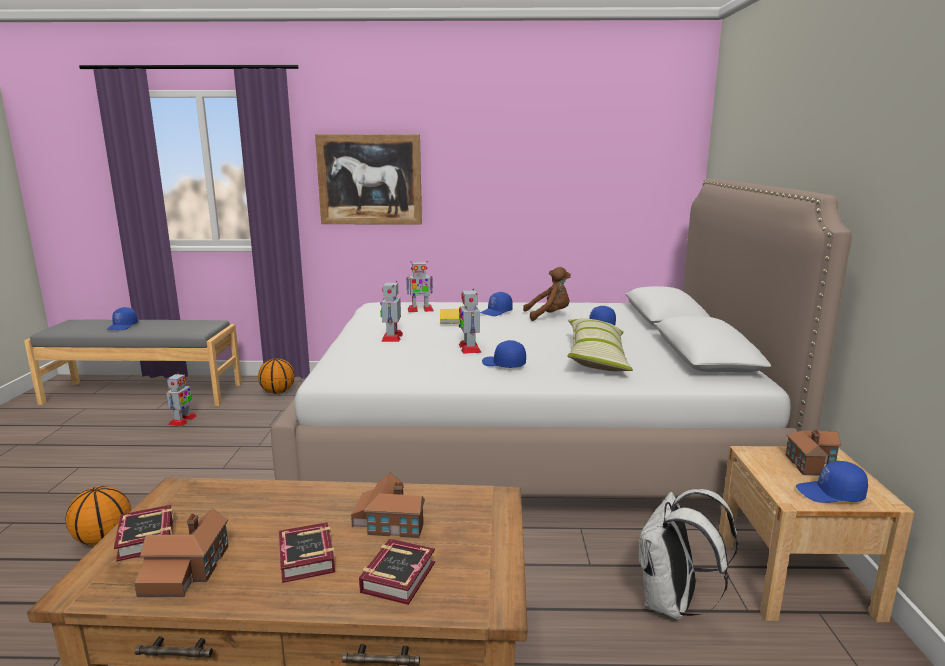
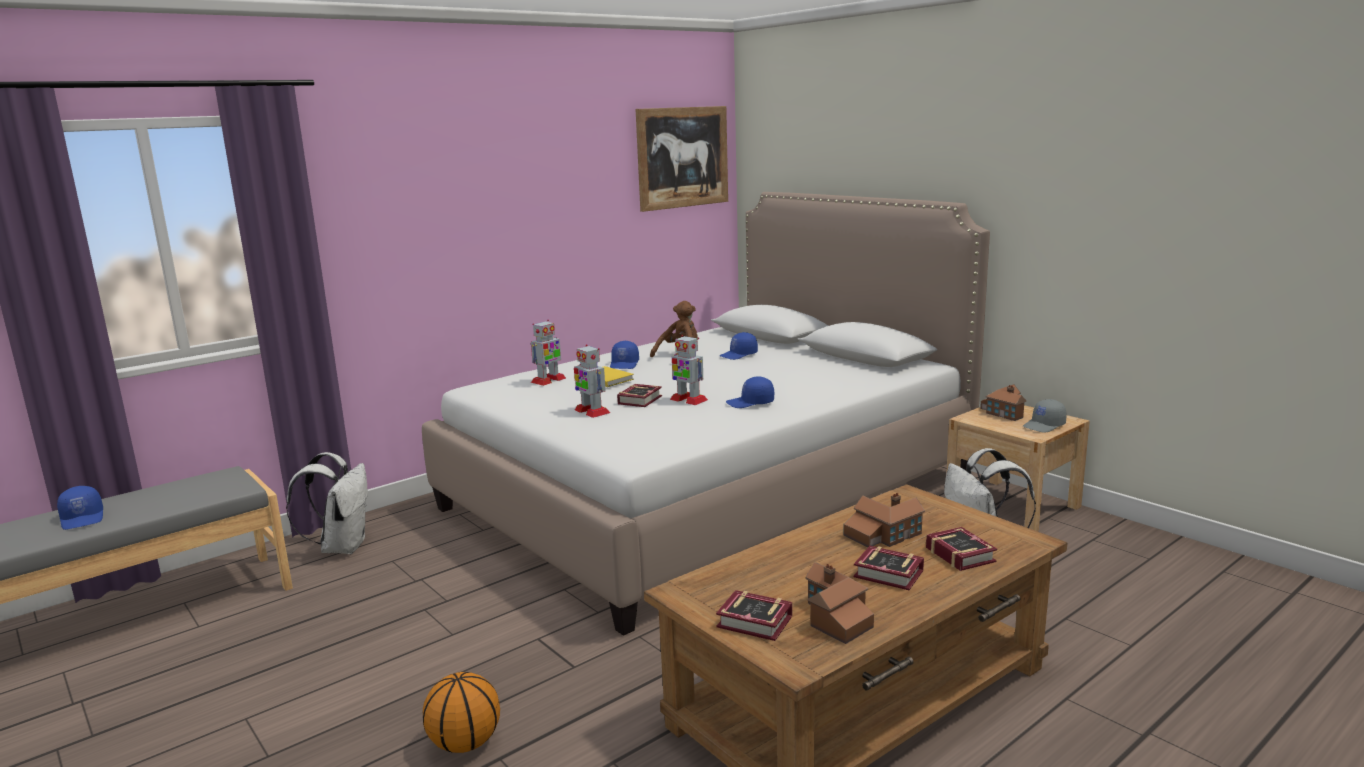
camera: 40 degrees left, 0 degrees up
toy robot [166,372,197,426] -> none
basketball [258,358,294,394] -> white backpack [286,452,368,554]
picture [315,134,422,225] -> picture moved to [636,106,728,212]
pillow [567,319,633,371] -> none
blue cap [796,461,868,503] -> grey cap [1023,399,1067,433]
none -> book [617,384,662,407]

